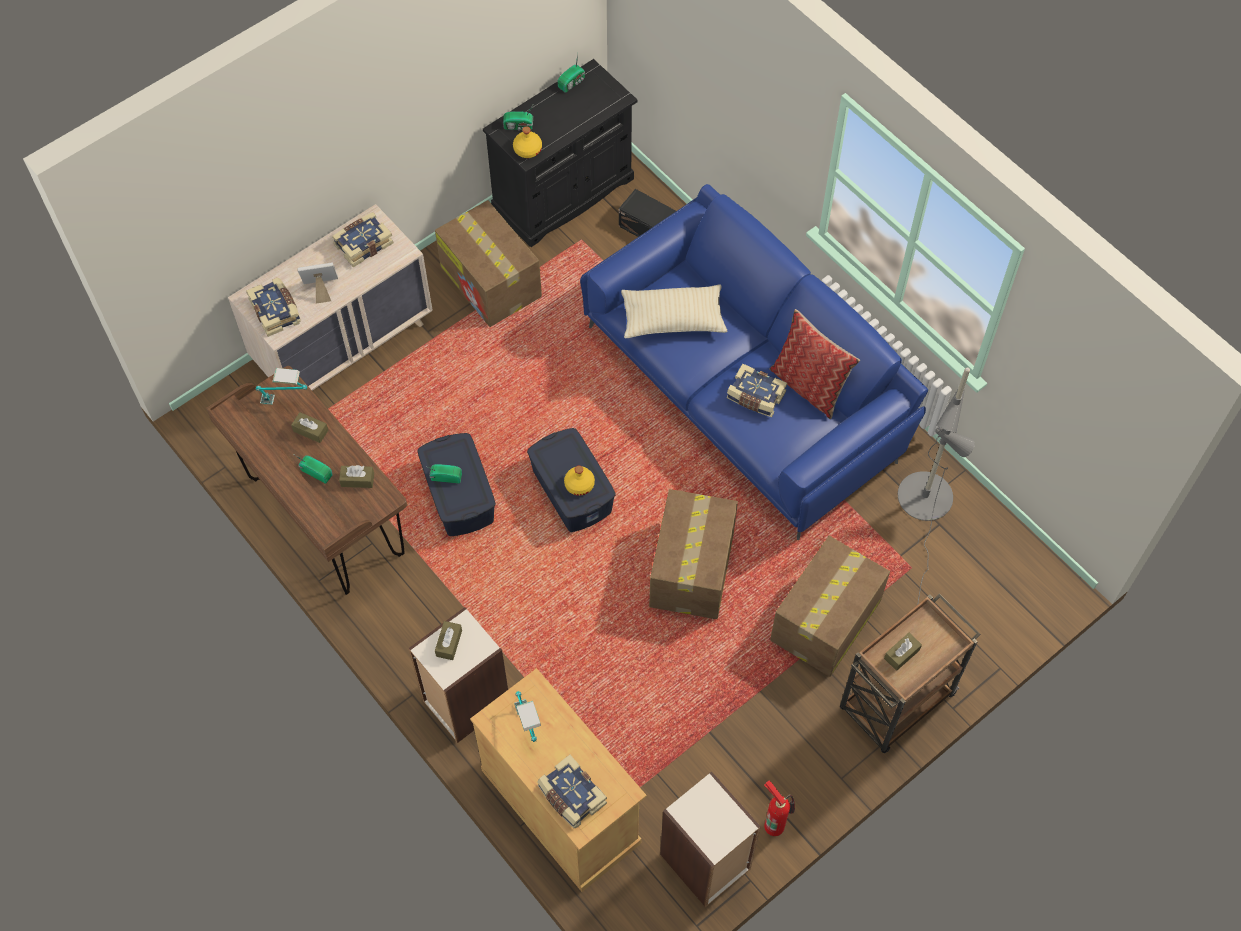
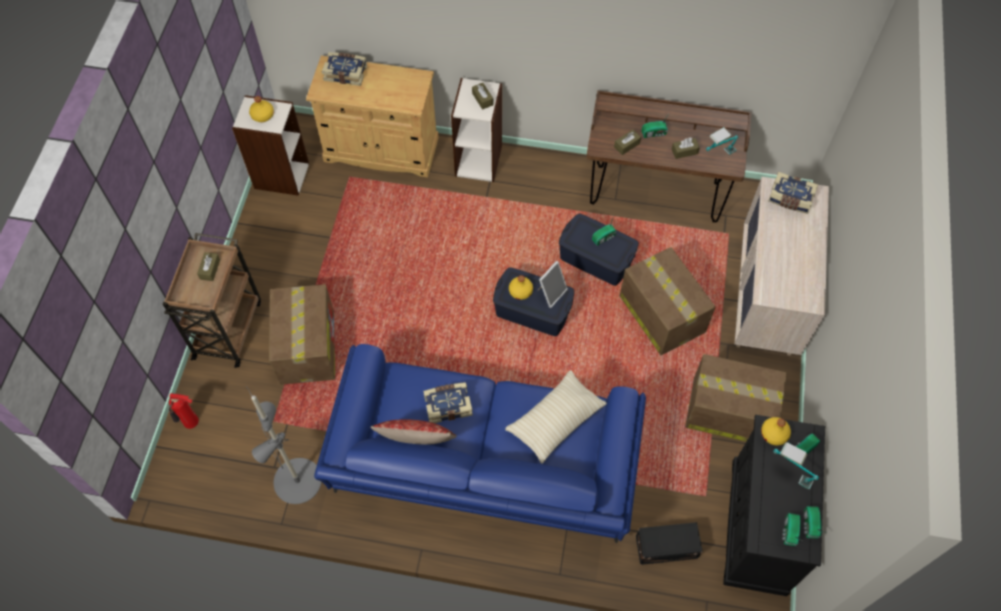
camera: 140 degrees right, 0 degrees up
picture frame [297,263,338,304] -> picture frame moved to [537,261,568,308]
book [332,212,394,267] -> none
table lamp [514,691,541,742] -> table lamp moved to [773,442,819,489]
cardboard box [649,489,738,619] -> cardboard box moved to [620,247,715,355]
fire extinguisher [764,780,795,836] -> fire extinguisher moved to [169,393,199,429]
none -> yellow bottle [249,96,274,122]
none -> radio [782,513,802,546]

